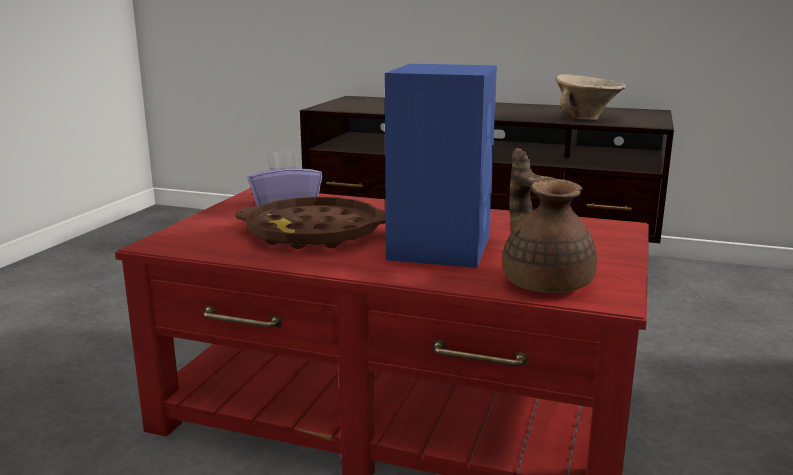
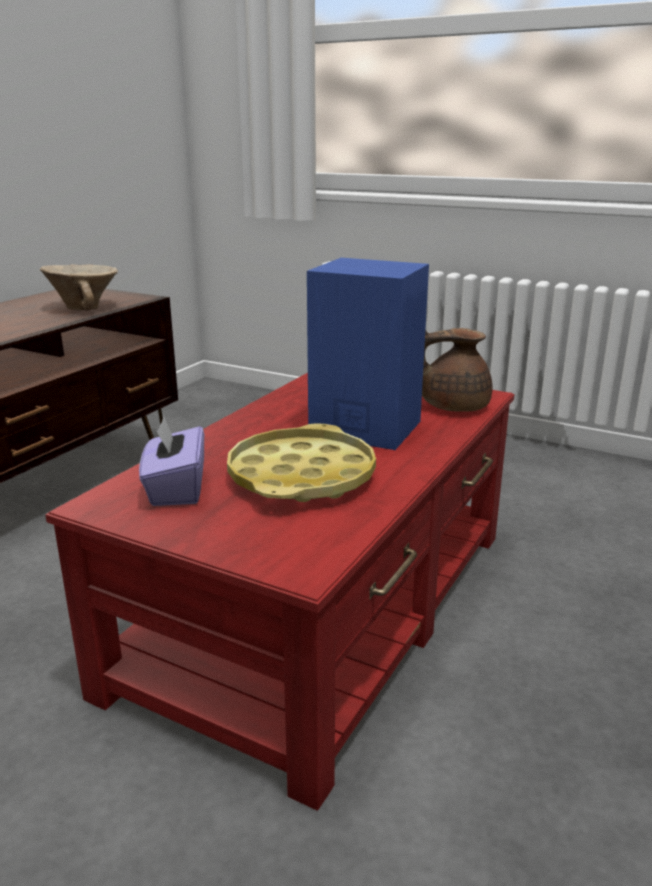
camera: 80 degrees left, 5 degrees up
brown tray [236,197,386,249] -> yellow tray [227,423,376,502]

